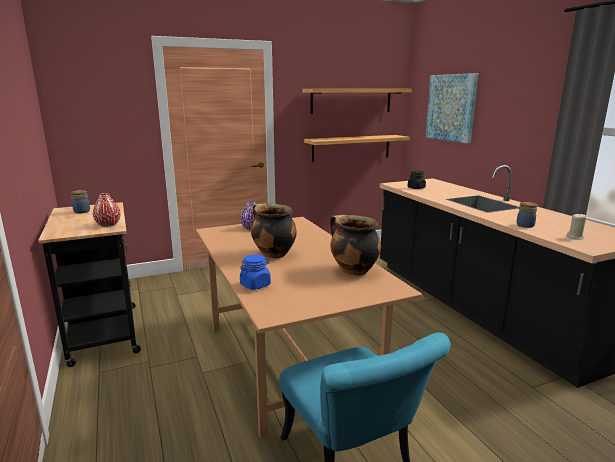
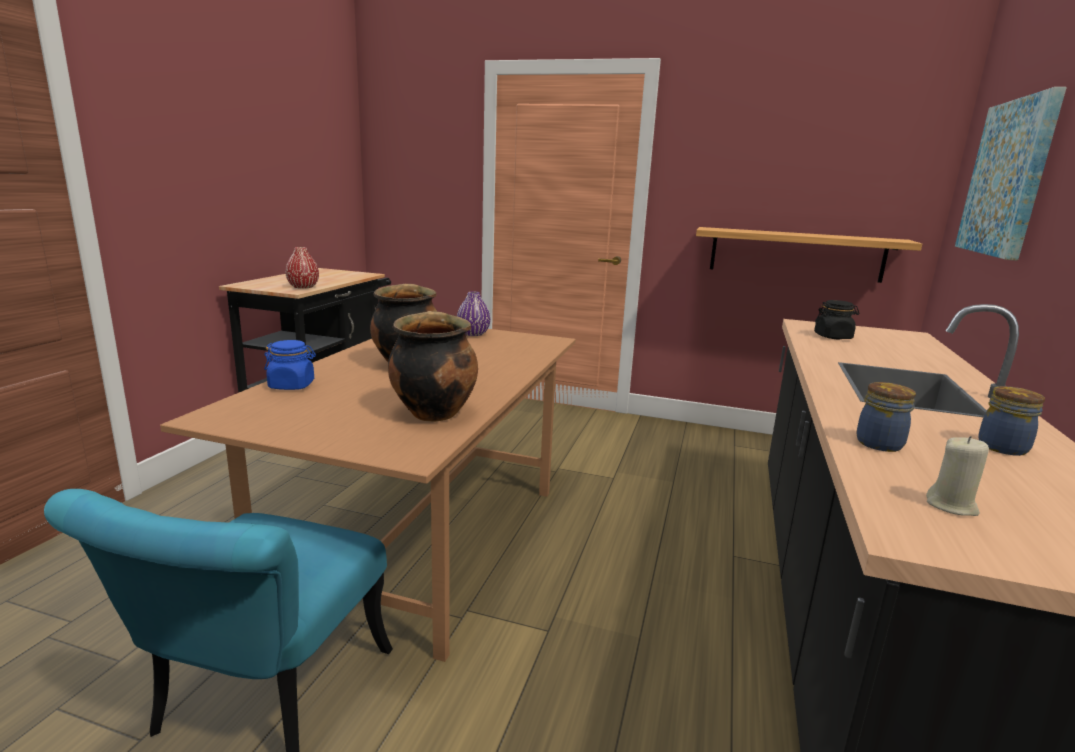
camera: 40 degrees right, 0 degrees up
jar [71,190,90,214] -> jar moved to [978,386,1045,456]
shelf [302,89,412,114] -> none

